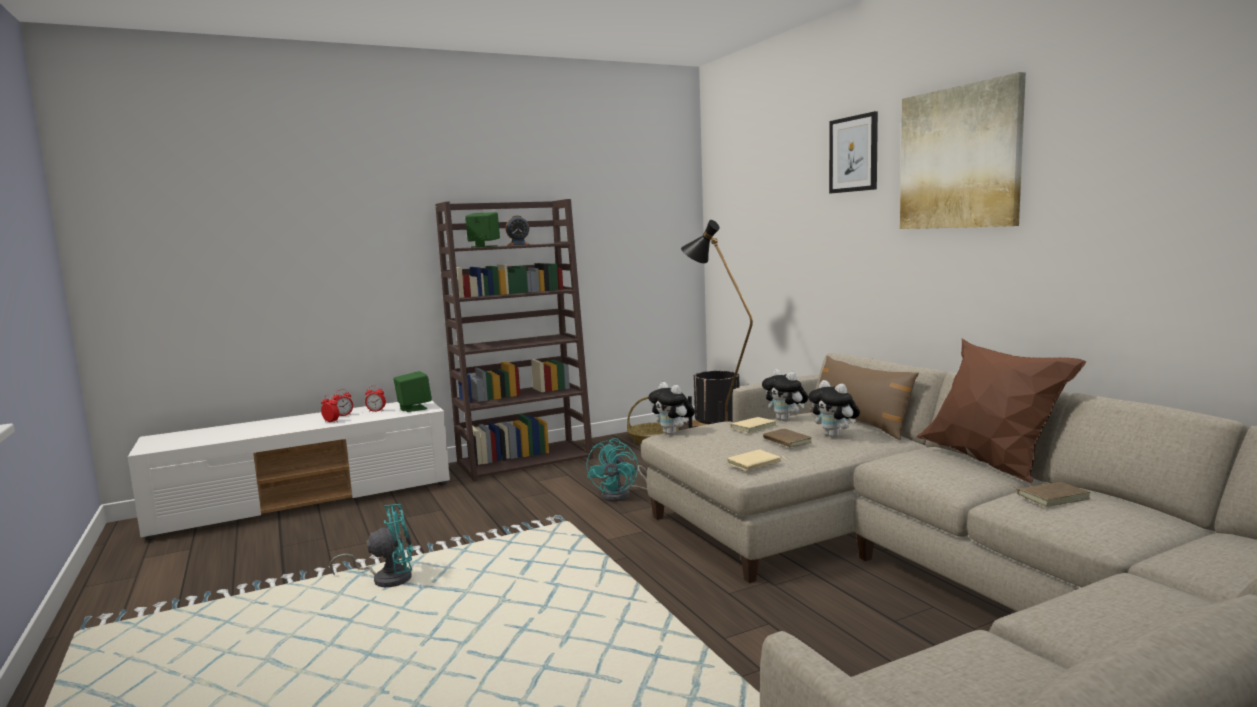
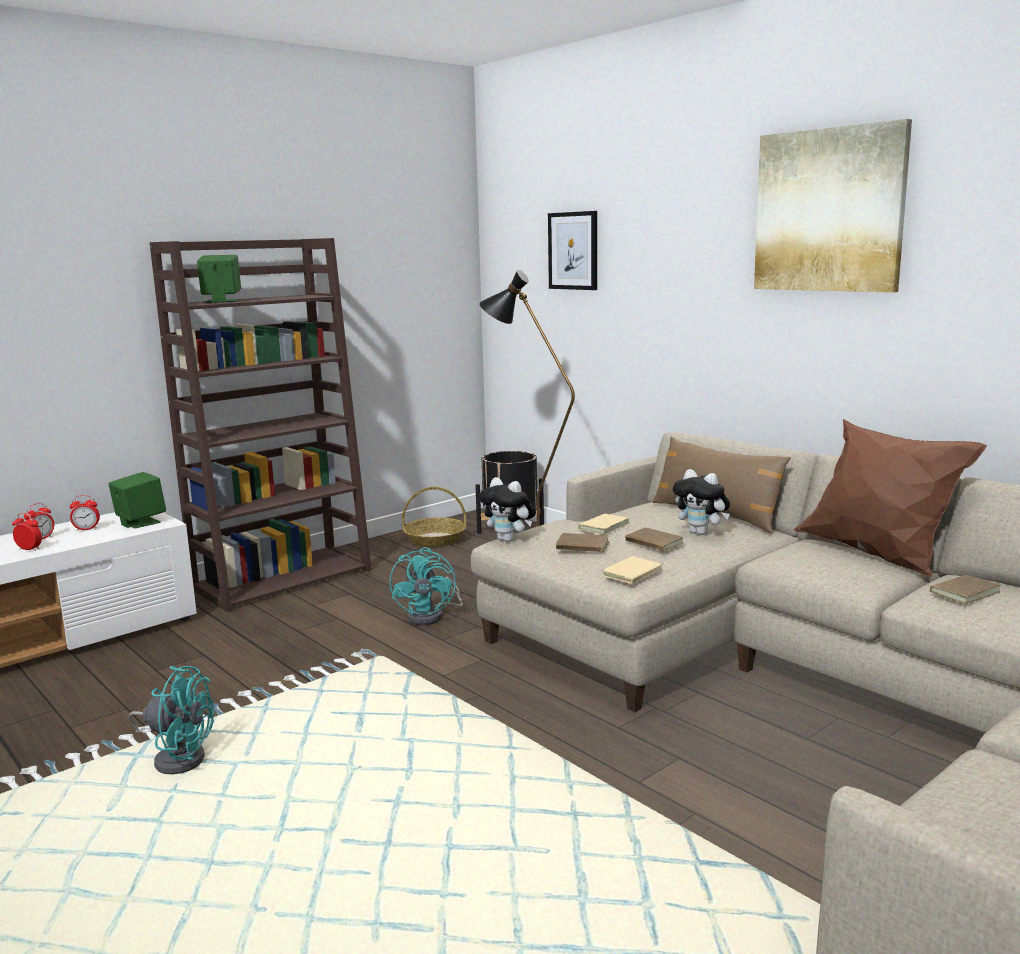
camera: 15 degrees left, 5 degrees up
turquoise fan [330,504,413,587] -> turquoise fan turned 45 degrees clockwise [128,666,214,774]
alarm clock [505,216,530,245] -> none
plush toy [762,369,808,421] -> none
picture [829,111,878,193] -> picture moved to [548,211,597,290]
none -> brown book [556,533,610,552]

